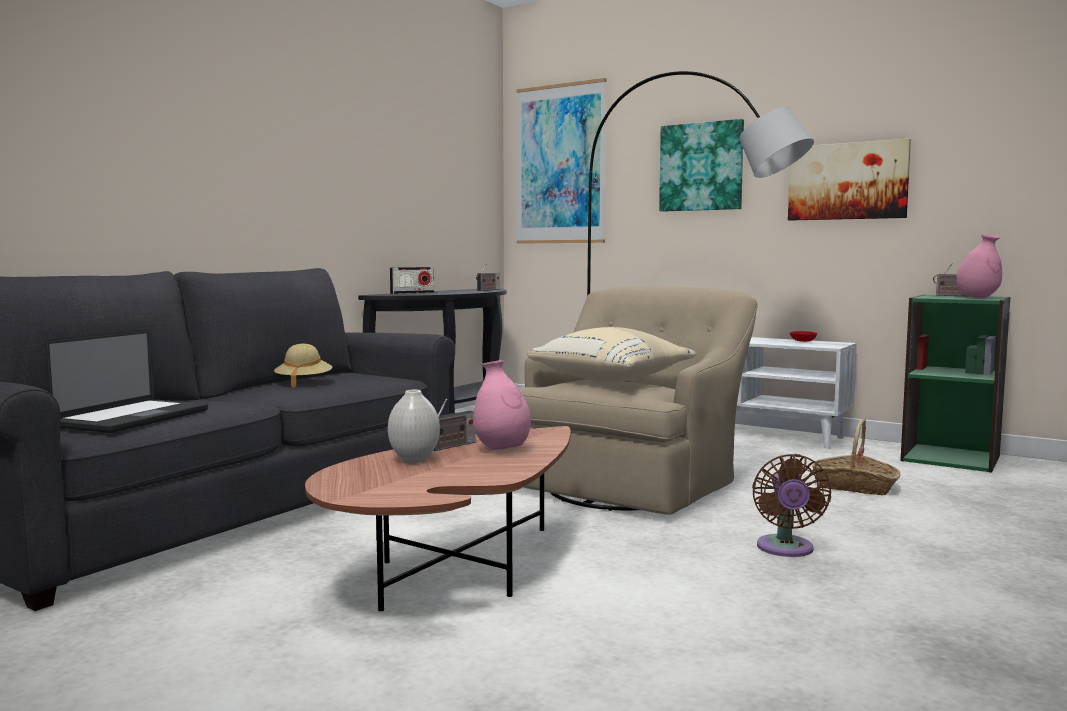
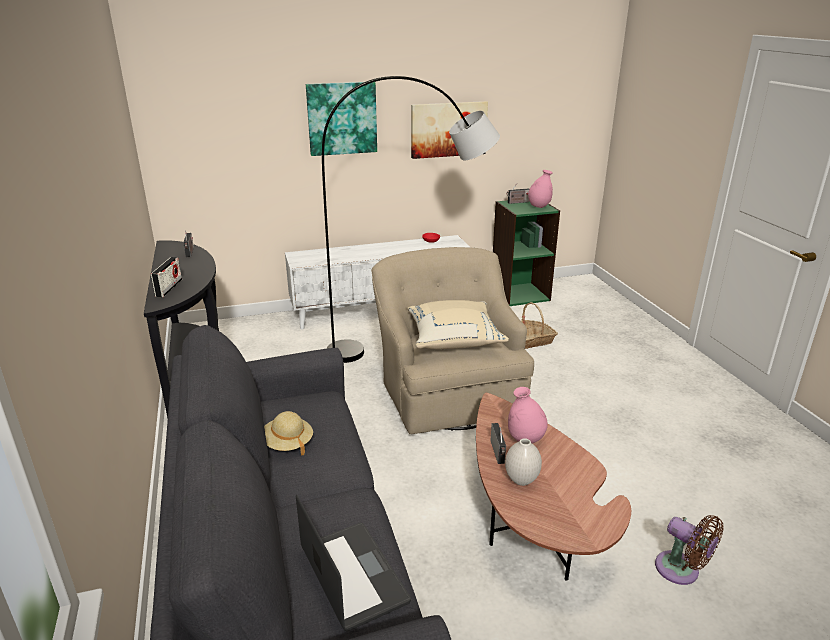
camera: 50 degrees left, 20 degrees up
picture [516,78,607,243] -> none
brown fan [752,454,831,557] -> brown fan moved to [655,515,724,585]

